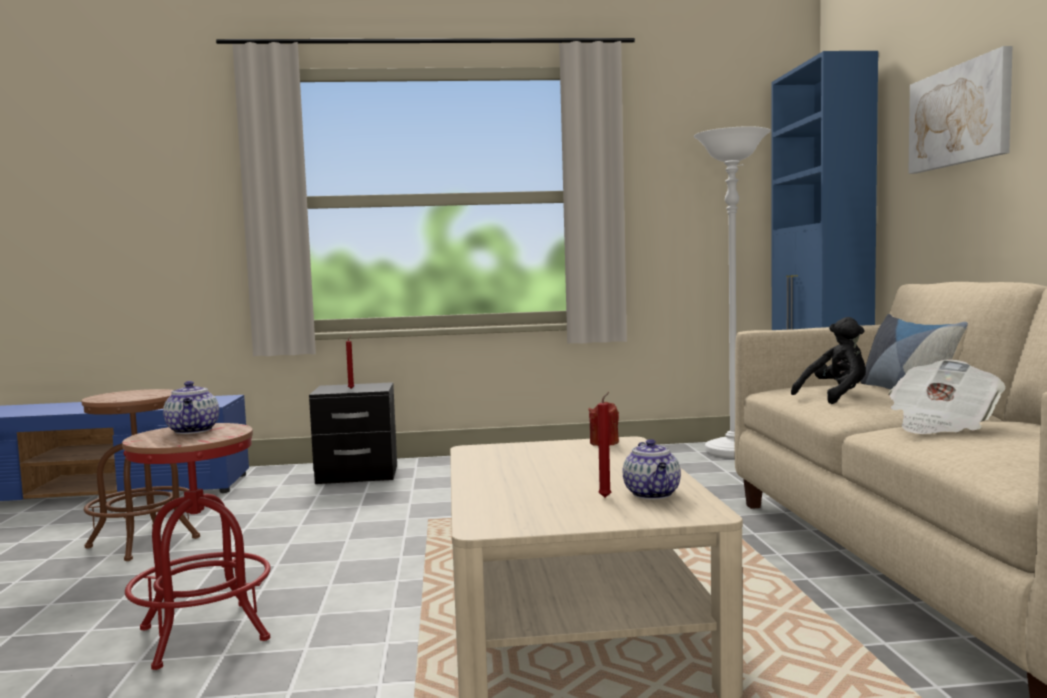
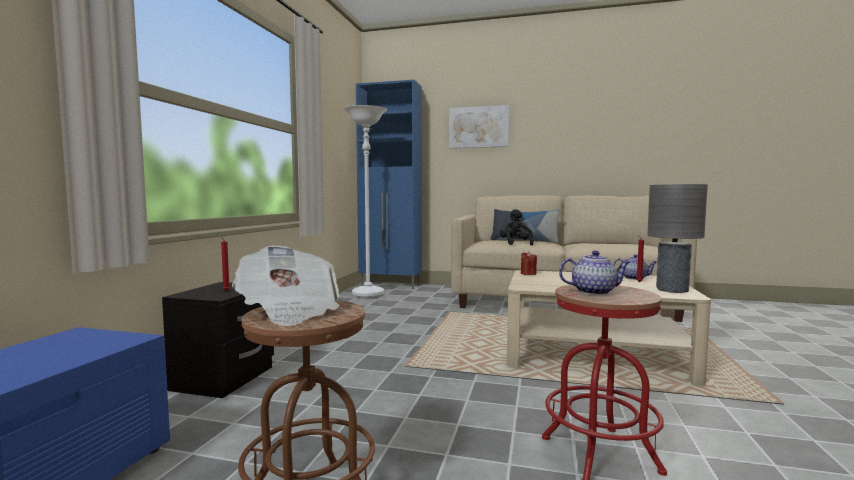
camera: 70 degrees left, 0 degrees up
newspaper [889,360,1006,434] -> newspaper moved to [232,246,339,326]
none -> grey table lamp [647,184,708,293]

